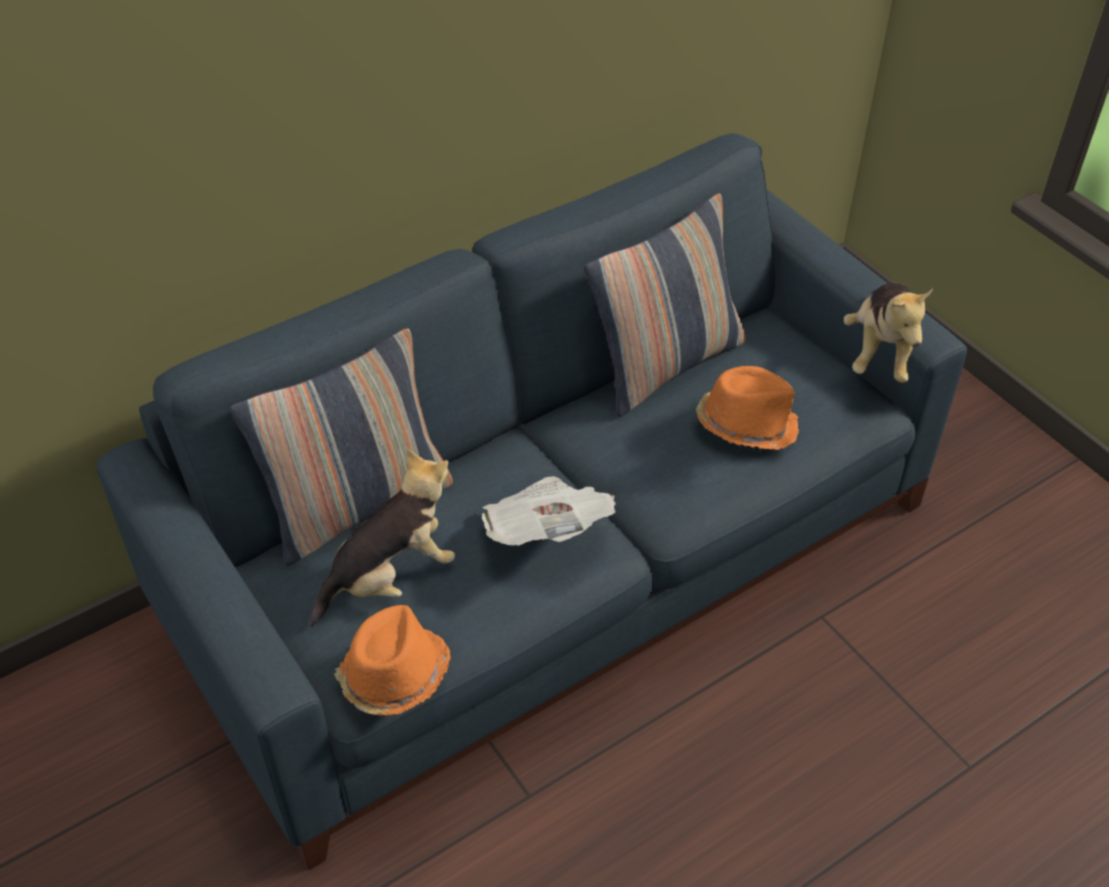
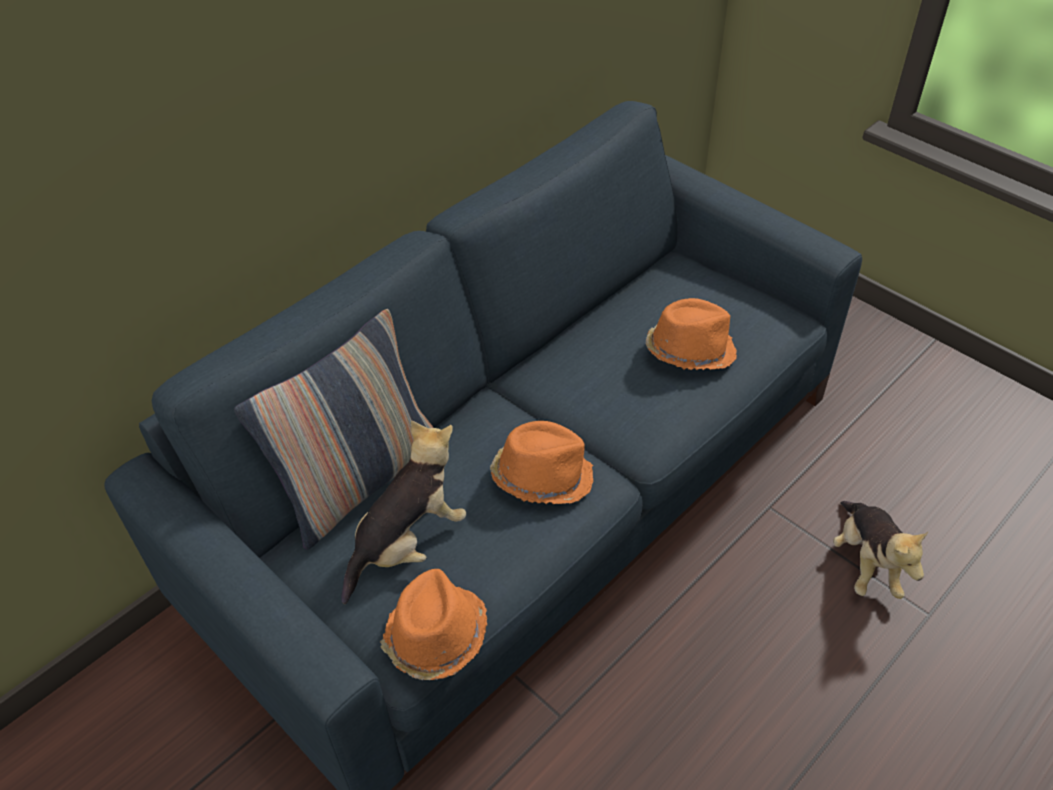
camera: 10 degrees left, 0 degrees up
newspaper [482,476,616,546] -> orange hat [490,421,593,504]
pillow [585,194,746,417] -> none
plush toy [844,282,933,383] -> plush toy moved to [833,501,928,599]

